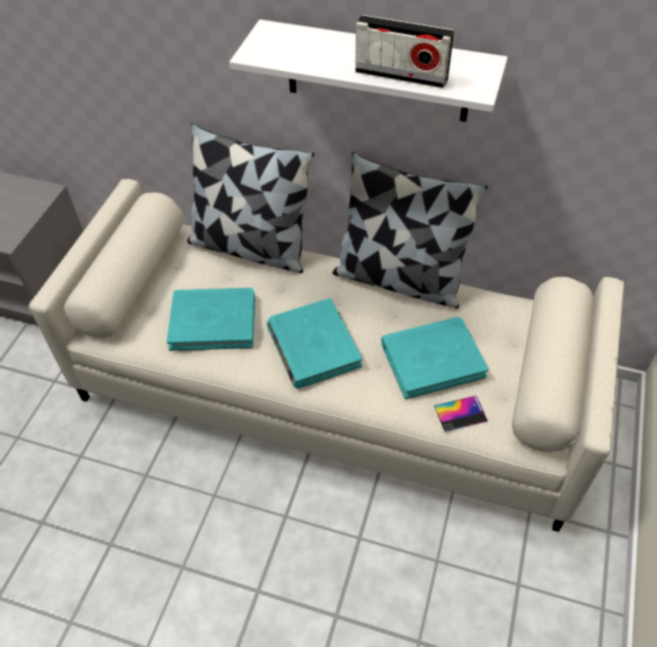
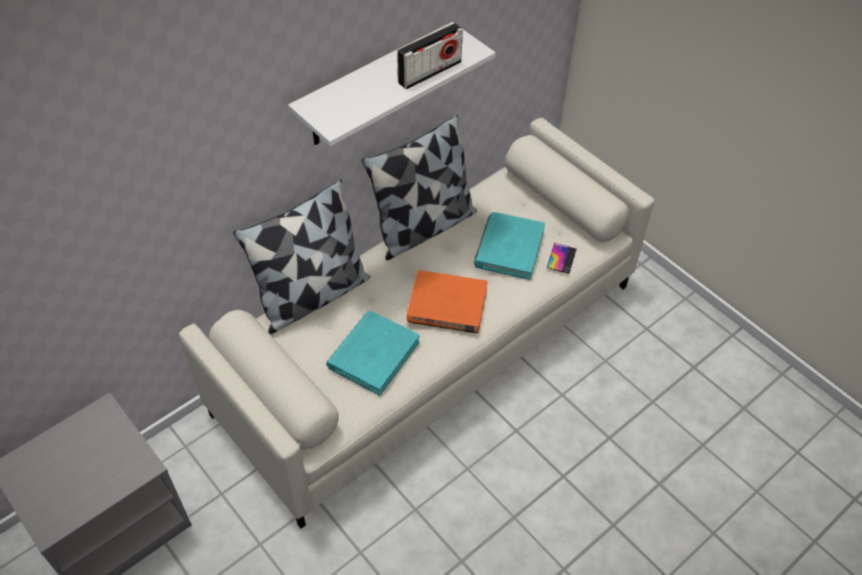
camera: 60 degrees left, 0 degrees up
turquoise book [267,298,362,389] -> orange book [407,270,488,334]

